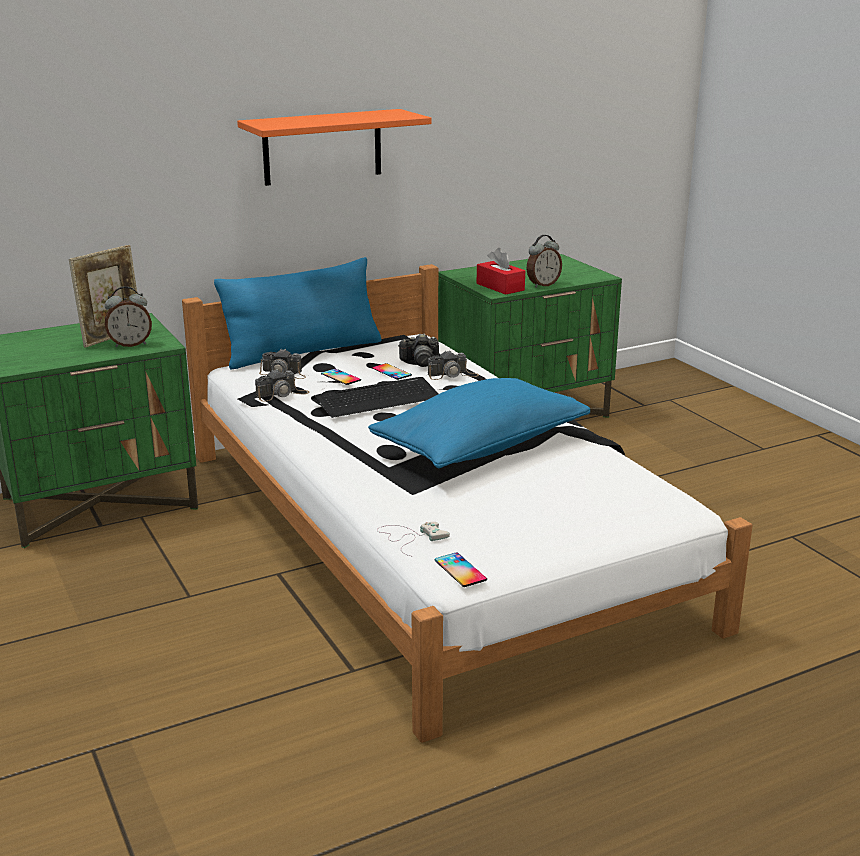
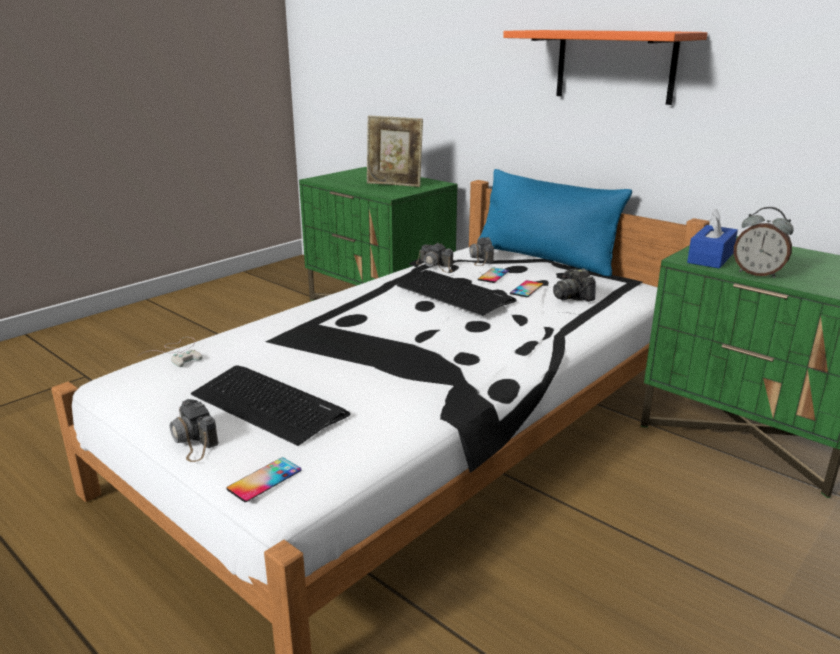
camera: 70 degrees right, 0 degrees up
alarm clock [105,286,152,347] -> none
blue pillow [368,378,590,468] -> none
camera [428,350,479,380] -> camera moved to [170,399,219,462]
phone [434,552,487,587] -> phone moved to [226,457,302,502]
red tissue box [477,248,525,295] -> blue tissue box [687,208,738,268]
none -> keyboard [191,365,350,446]

